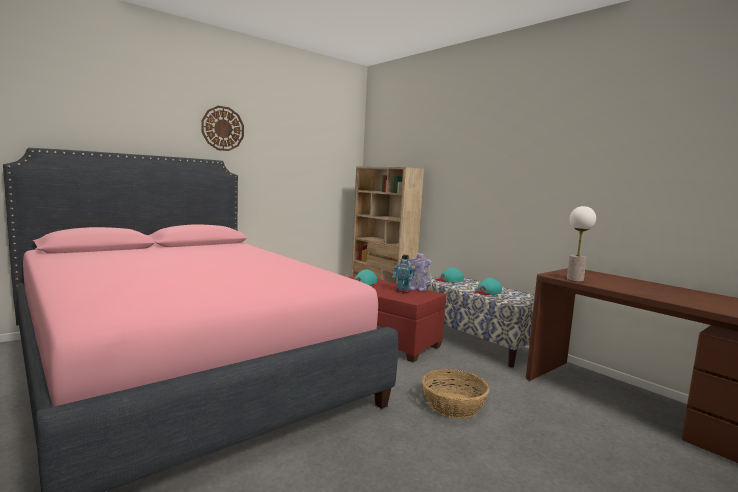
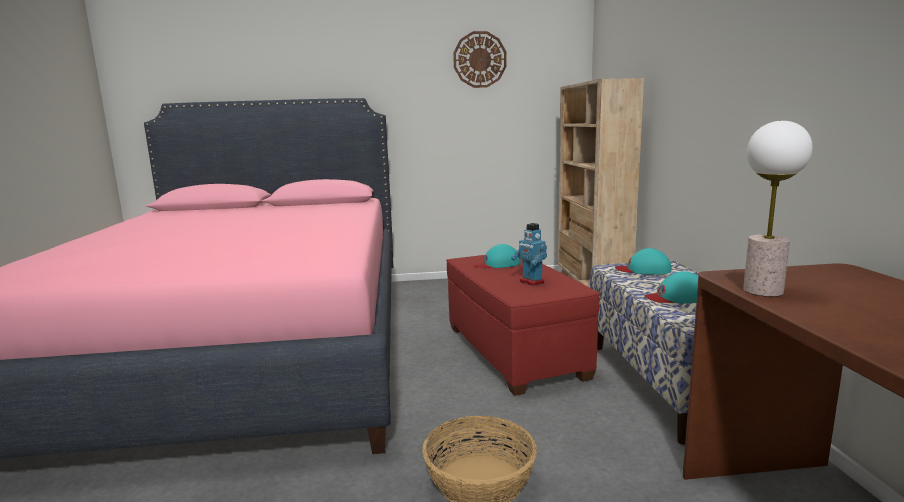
camera: 35 degrees right, 5 degrees up
wall clock [202,106,244,151] -> wall clock moved to [453,31,507,88]
toy robot [409,253,432,291] -> none

